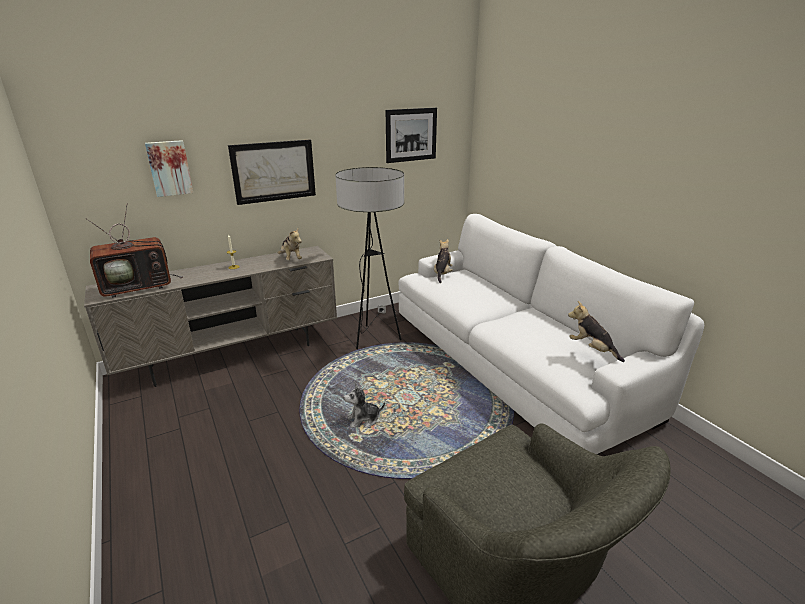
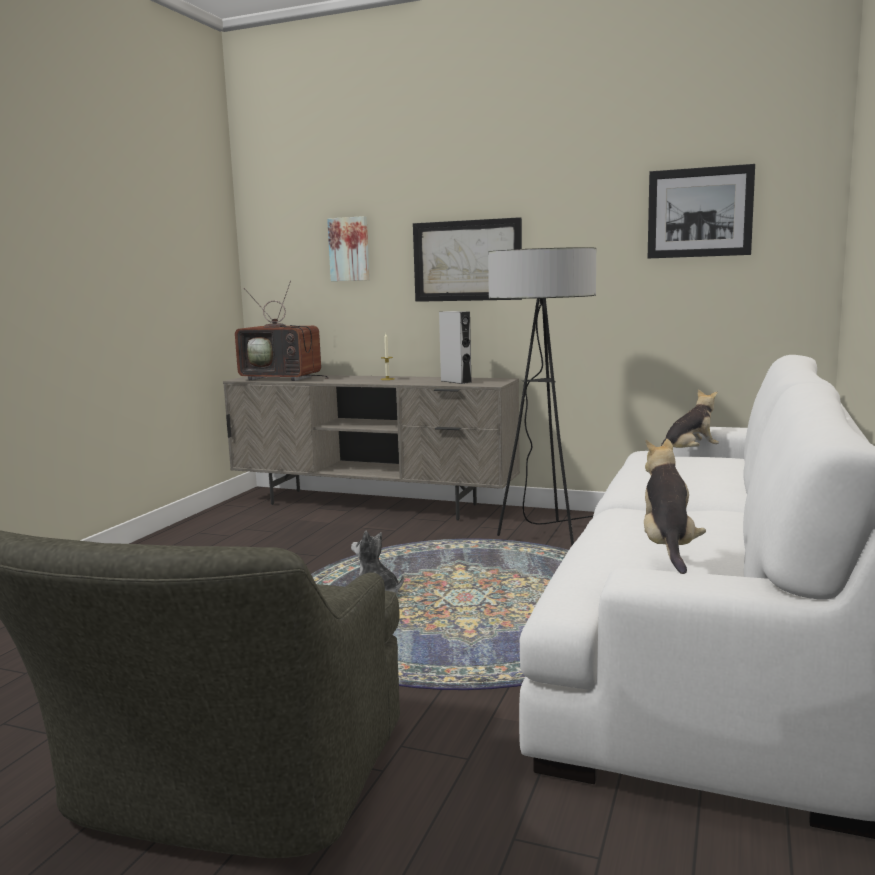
camera: 50 degrees right, 15 degrees down
plush toy [278,227,302,260] -> grey speaker [439,311,472,384]

